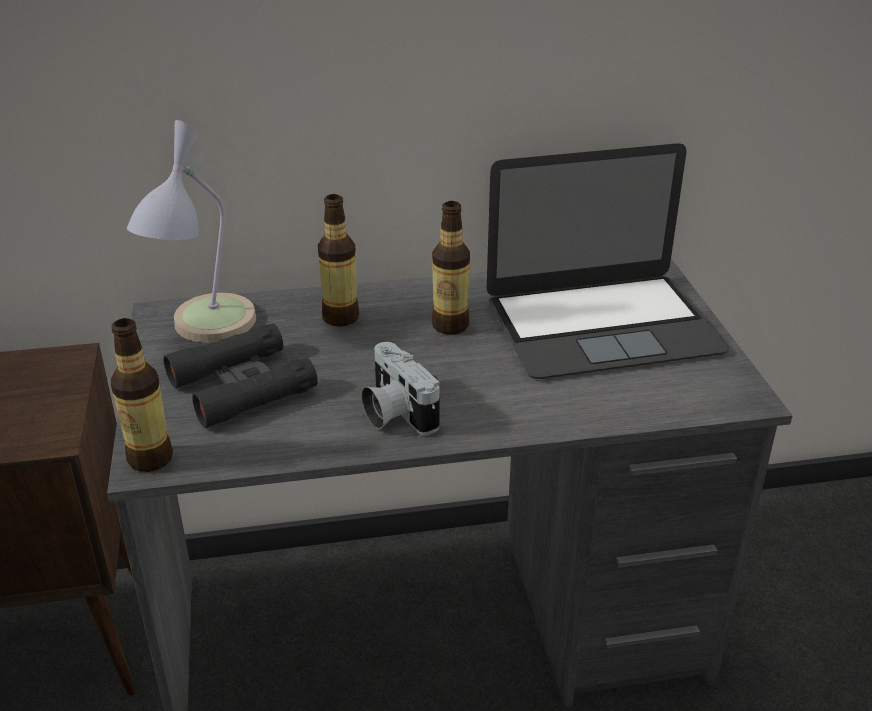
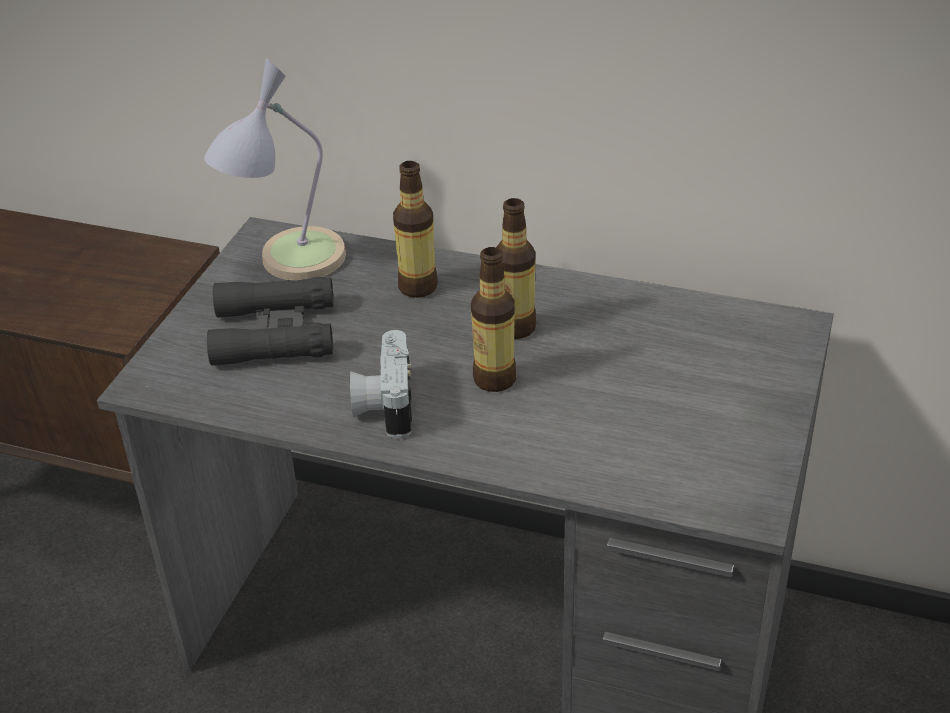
camera: 30 degrees right, 5 degrees up
bottle [111,318,173,472] -> bottle moved to [471,247,516,392]
laptop [487,143,730,379] -> none

